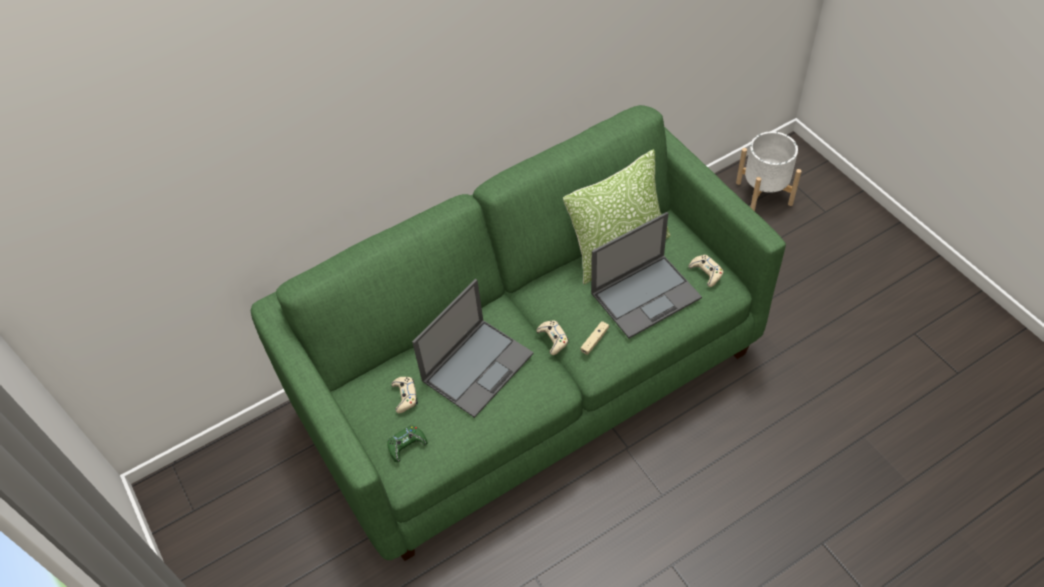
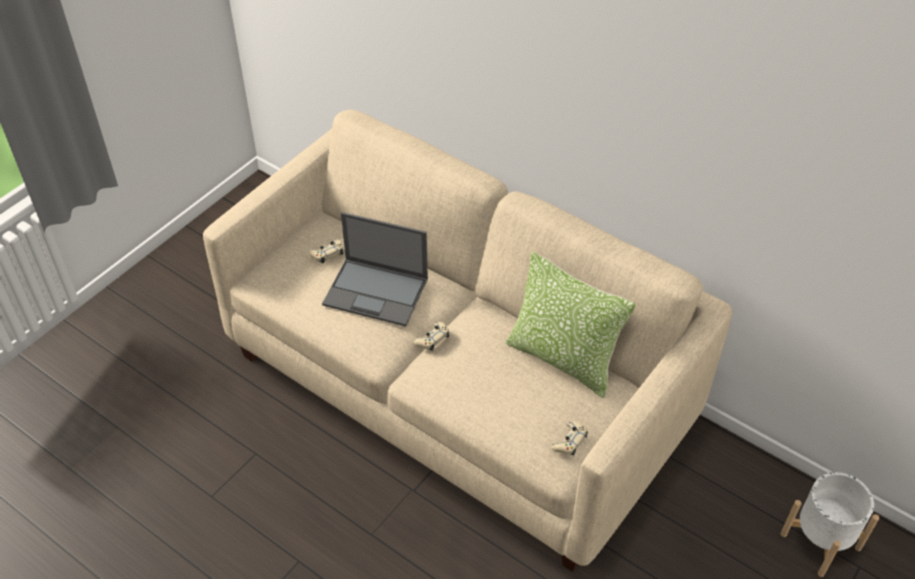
camera: 65 degrees right, 5 degrees down
green sofa [251,105,786,561] -> beige sofa [203,110,732,572]
green game controller [387,425,428,462] -> none
beige game controller [581,321,609,355] -> none
laptop [591,212,702,338] -> none

